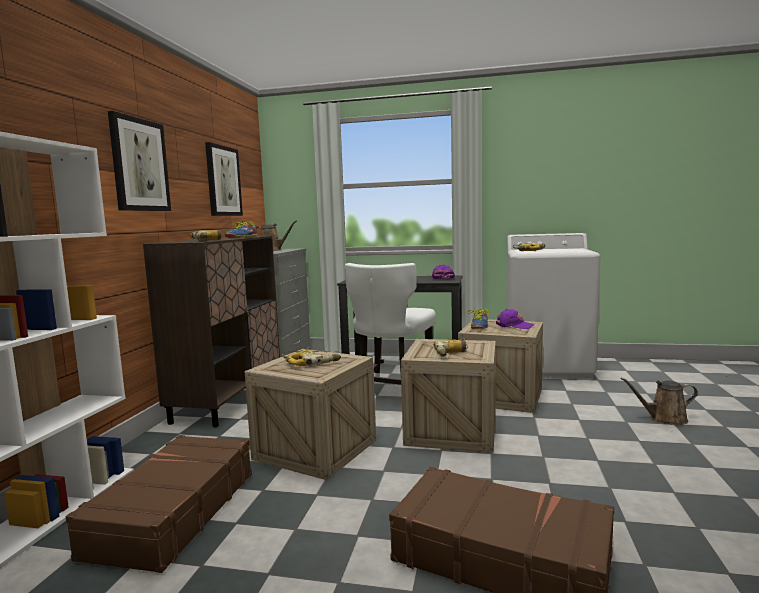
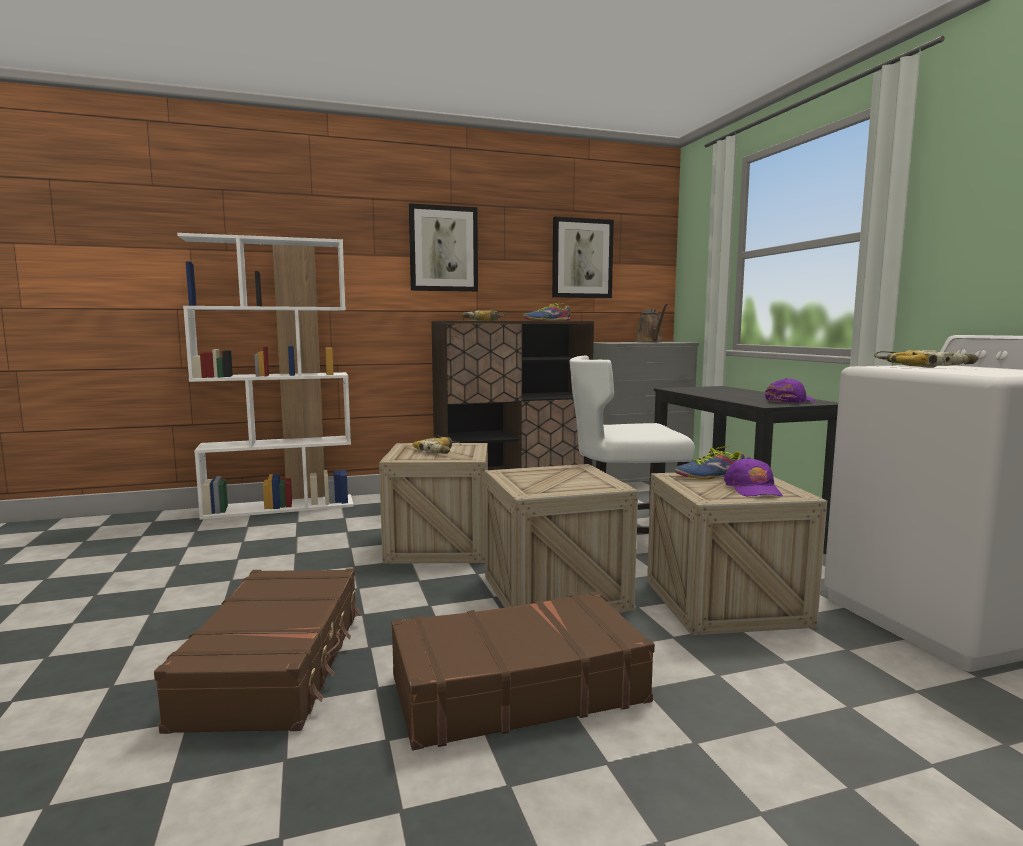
camera: 60 degrees right, 0 degrees up
brown suitcase [66,435,252,573] -> brown suitcase moved to [392,592,655,750]
power drill [433,338,468,357] -> none
brown watering can [620,378,698,425] -> none

